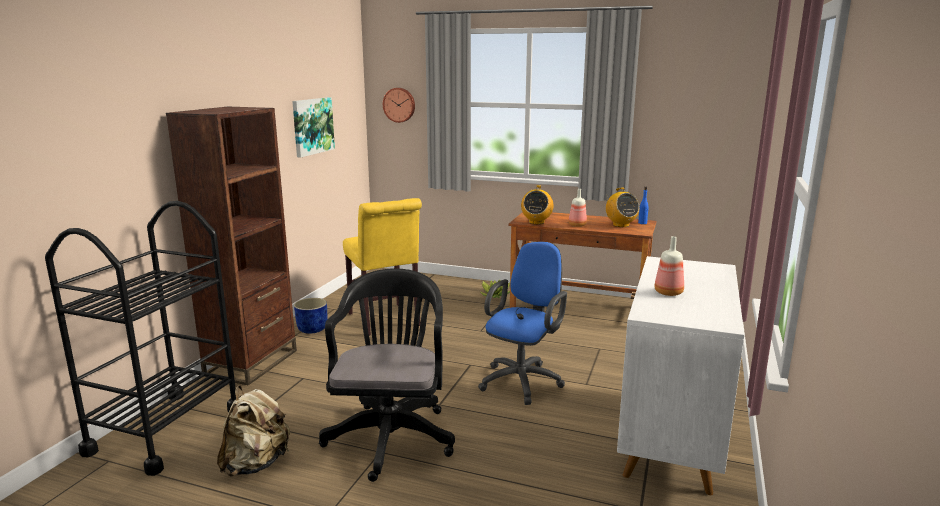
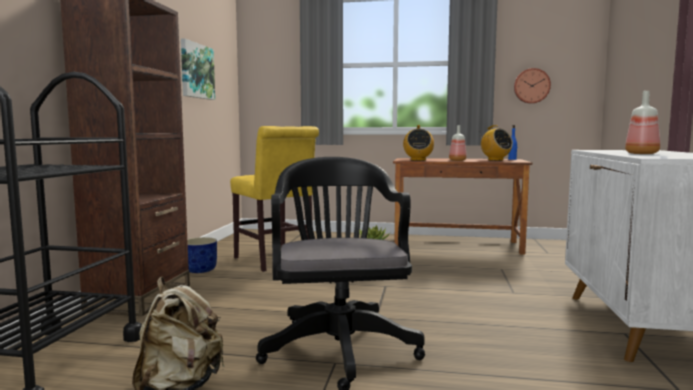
camera: 10 degrees left, 10 degrees down
wall clock [383,88,415,123] -> wall clock moved to [514,68,551,104]
blue office chair [478,242,567,405] -> none

